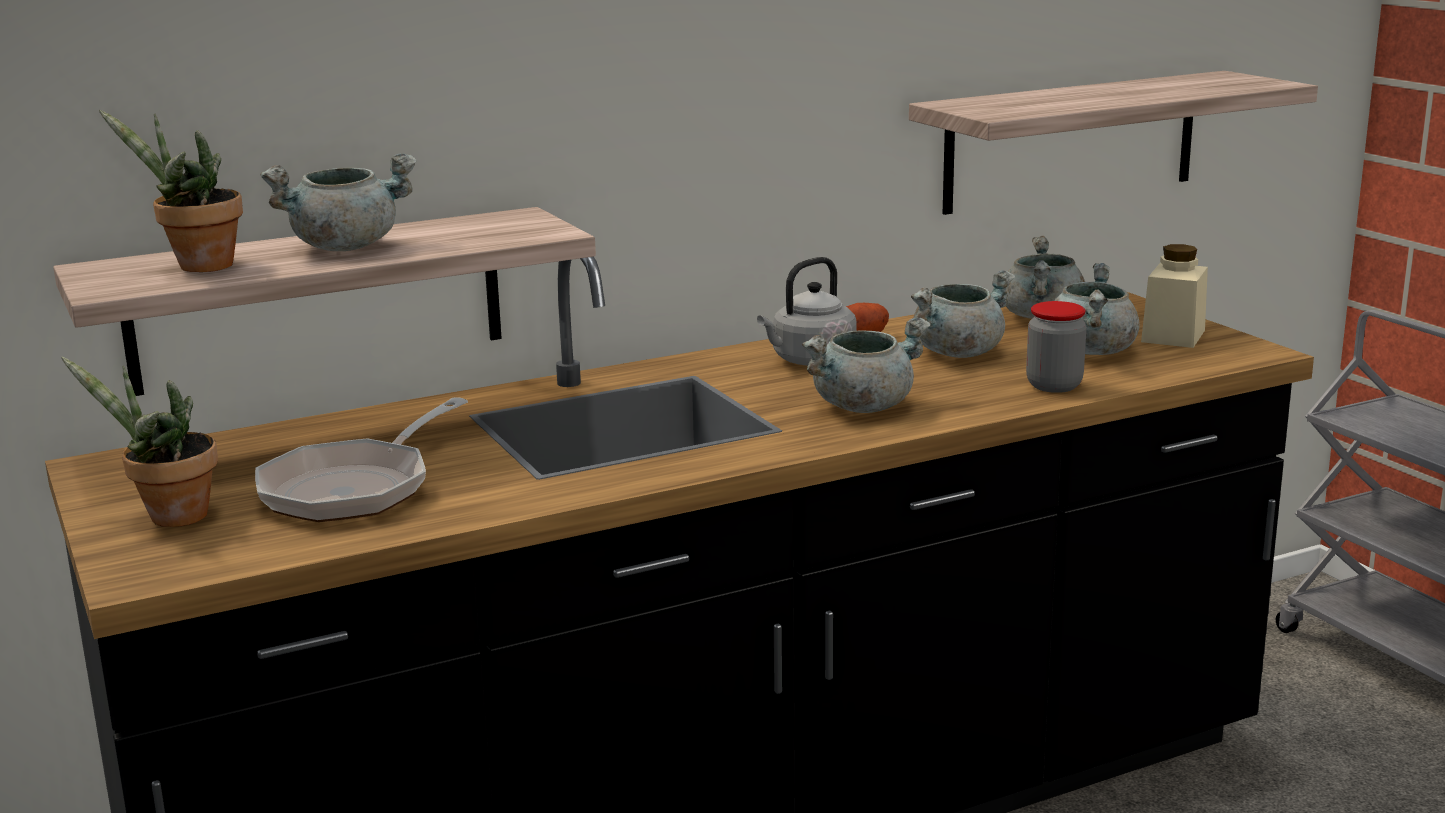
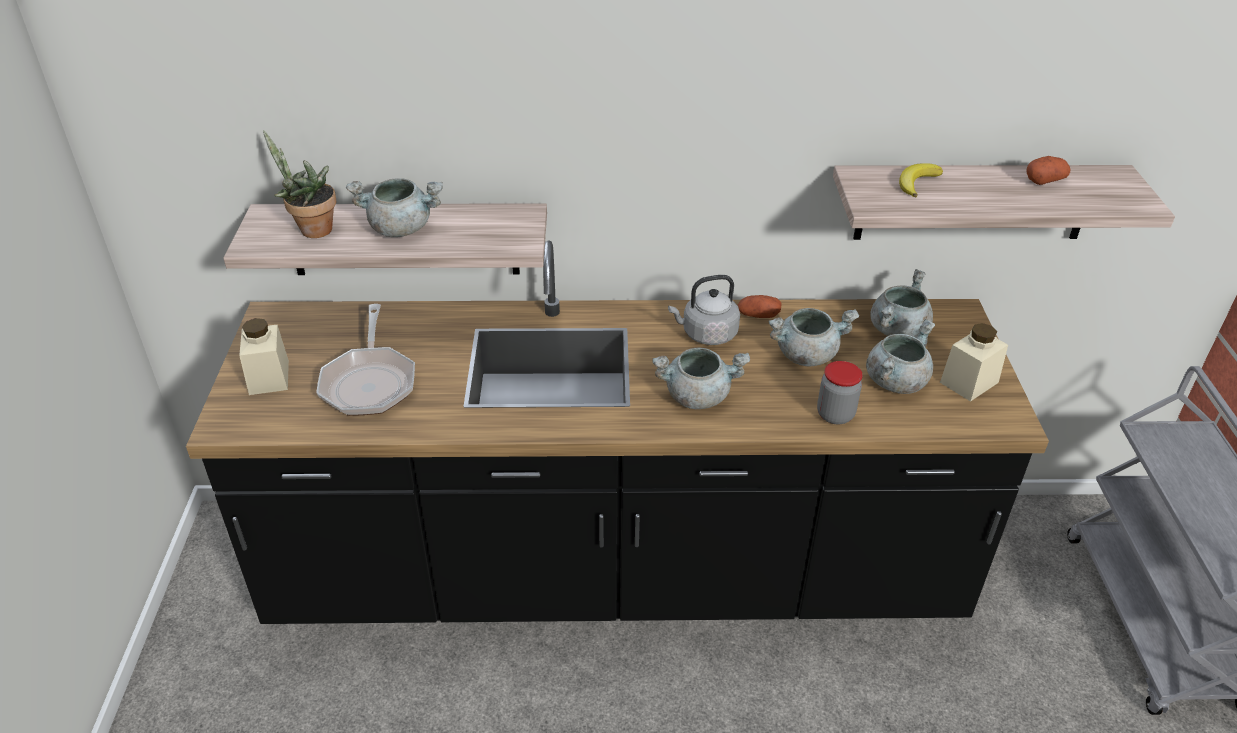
camera: 25 degrees right, 20 degrees up
potted plant [61,357,218,527] -> beige jar [239,318,289,395]
frying pan [255,397,468,522] -> frying pan turned 60 degrees counterclockwise [316,304,415,416]
none -> banana [899,163,943,197]
none -> potato [1026,156,1071,185]

